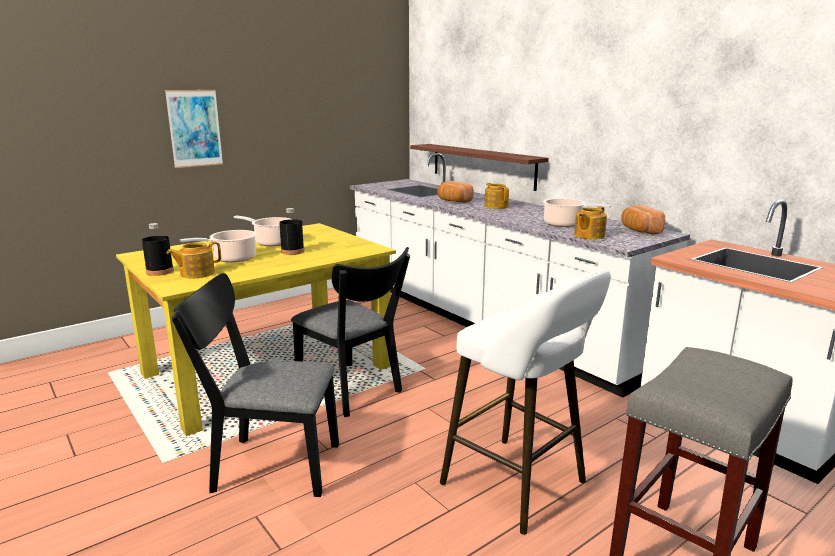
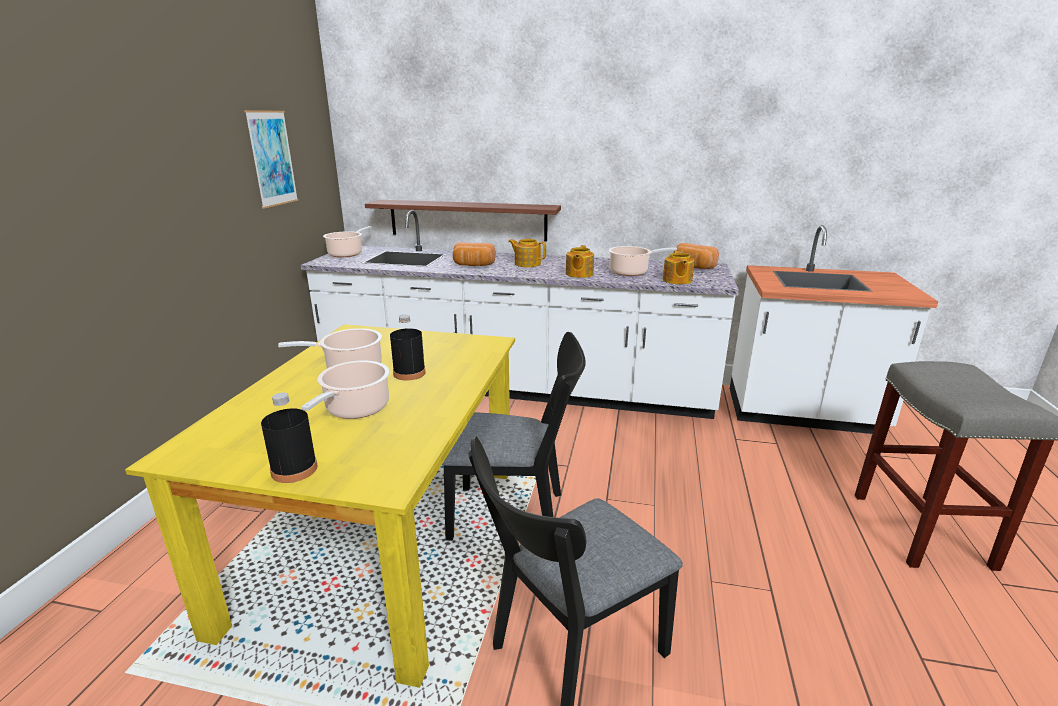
camera: 40 degrees left, 5 degrees up
picture [165,90,223,168] -> picture moved to [244,110,298,209]
teapot [166,242,221,278] -> teapot moved to [566,245,594,278]
white stool [440,269,611,535] -> none
none -> cooking pot [323,226,372,257]

